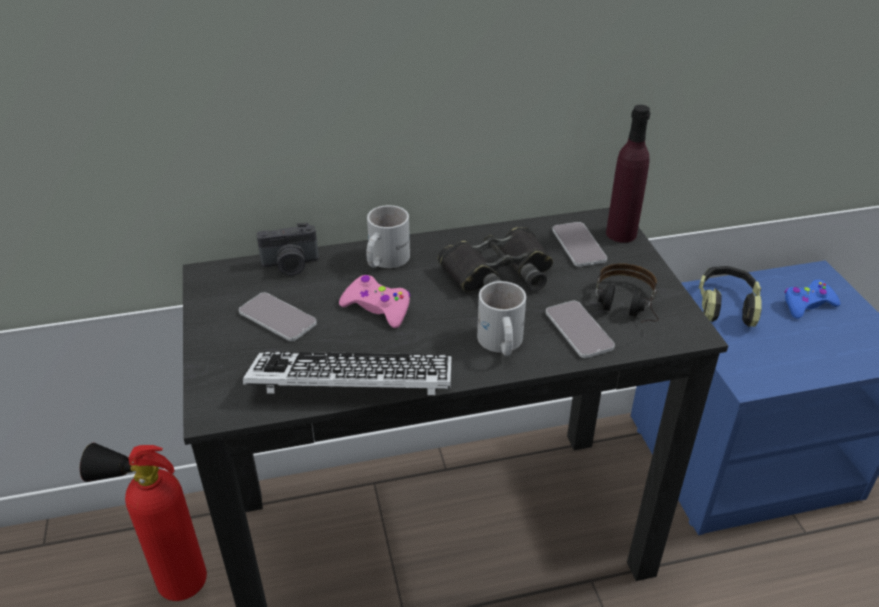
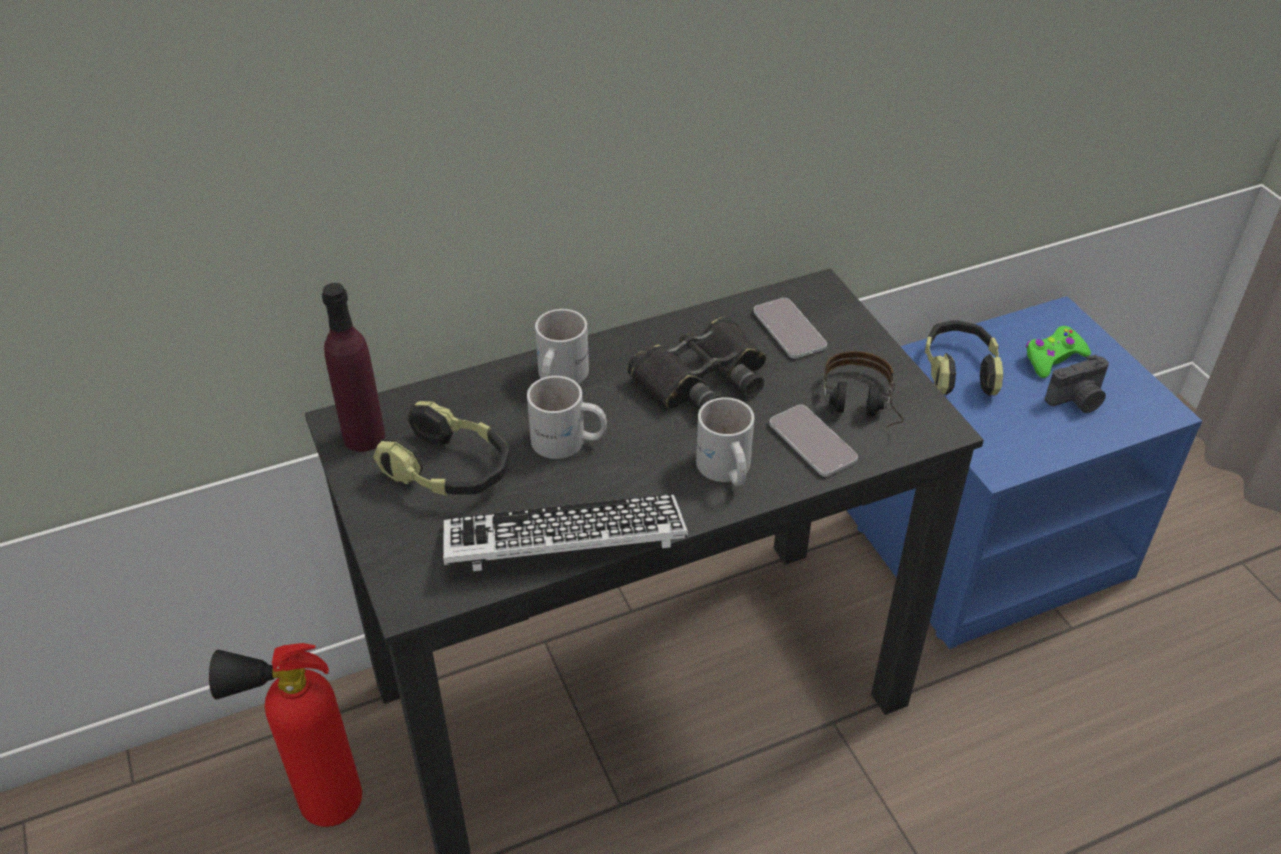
camera: 10 degrees left, 5 degrees up
phone [239,292,317,341] -> headphones [373,401,510,496]
camera [257,223,319,276] -> camera moved to [1045,355,1109,413]
pink game controller [339,275,411,328] -> white mug [527,376,607,459]
purple bottle [606,105,650,243] -> purple bottle moved to [322,283,385,452]
blue game controller [785,280,840,319] -> green game controller [1026,326,1091,378]

